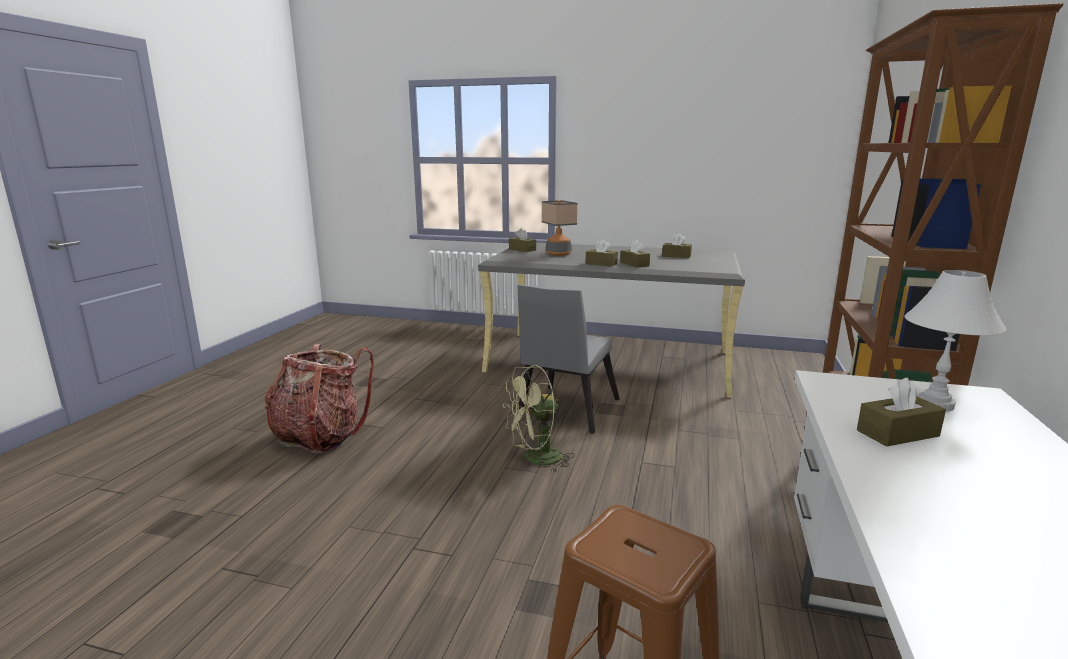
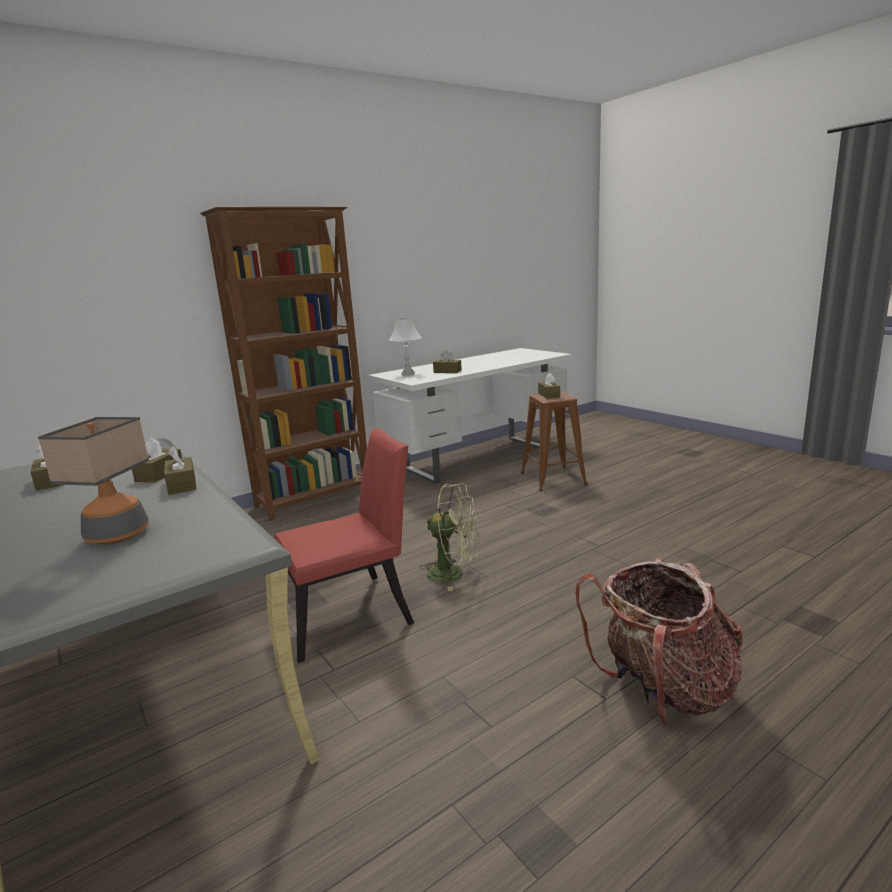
camera: 140 degrees left, 0 degrees up
brown tissue box [509,228,536,252] -> brown tissue box moved to [538,373,560,399]
grey chair [517,284,620,434] -> red chair [274,428,414,663]

